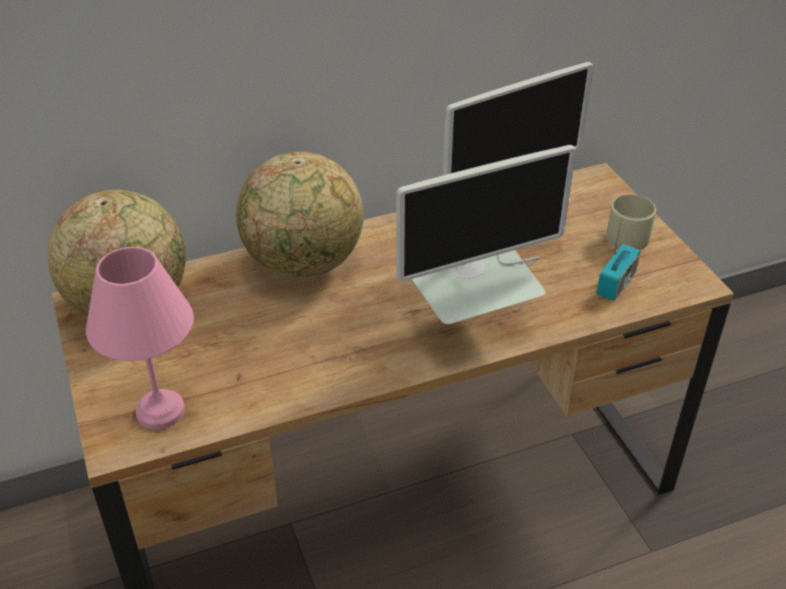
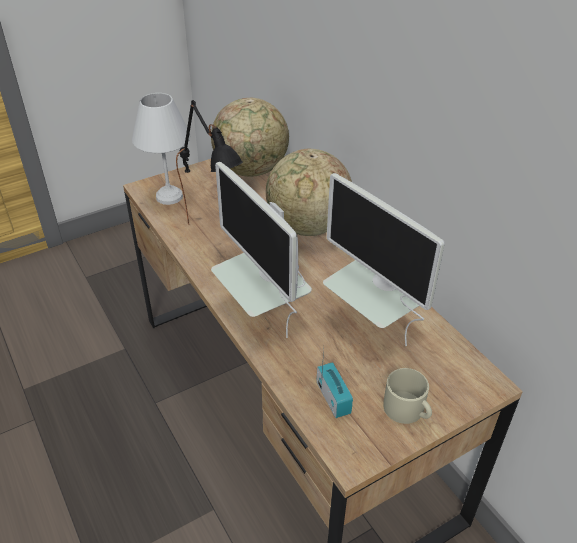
camera: 80 degrees right, 0 degrees up
pink table lamp [86,247,194,429] -> white table lamp [132,93,190,205]
radio [596,208,640,301] -> radio turned 135 degrees counterclockwise [317,350,353,418]
none -> black table lamp [176,100,243,225]

